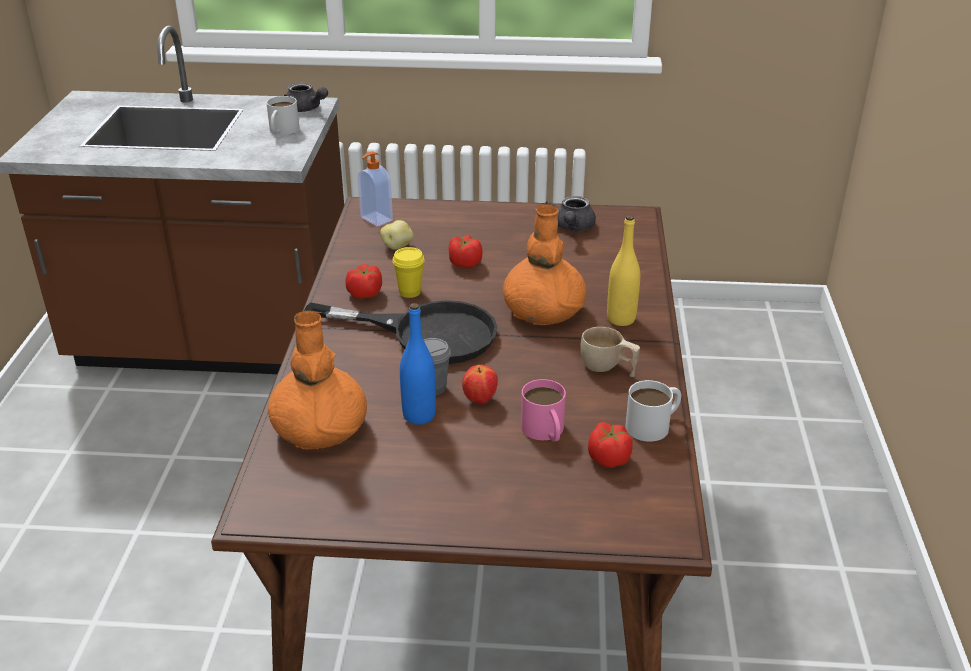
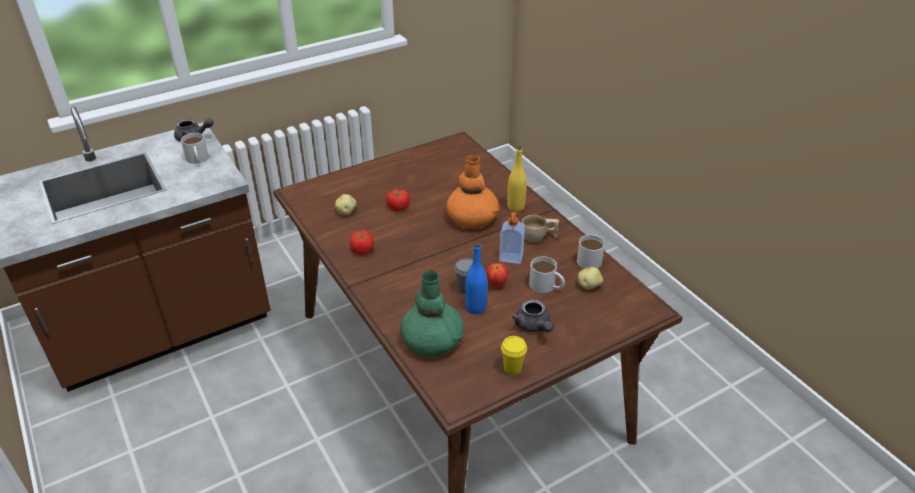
camera: 35 degrees left, 5 degrees up
orange vase [268,311,367,450] -> green vase [401,271,464,357]
black frying pan [304,300,498,364] -> none
soap dispenser [358,151,393,226] -> soap dispenser moved to [499,212,525,264]
yellow cup [392,247,425,298] -> yellow cup moved to [501,336,527,375]
pink mug [521,379,566,442] -> white mug [529,256,565,293]
grey teapot [545,196,596,231] -> grey teapot moved to [512,299,554,332]
tomato [588,422,633,468] -> potato [578,267,603,290]

